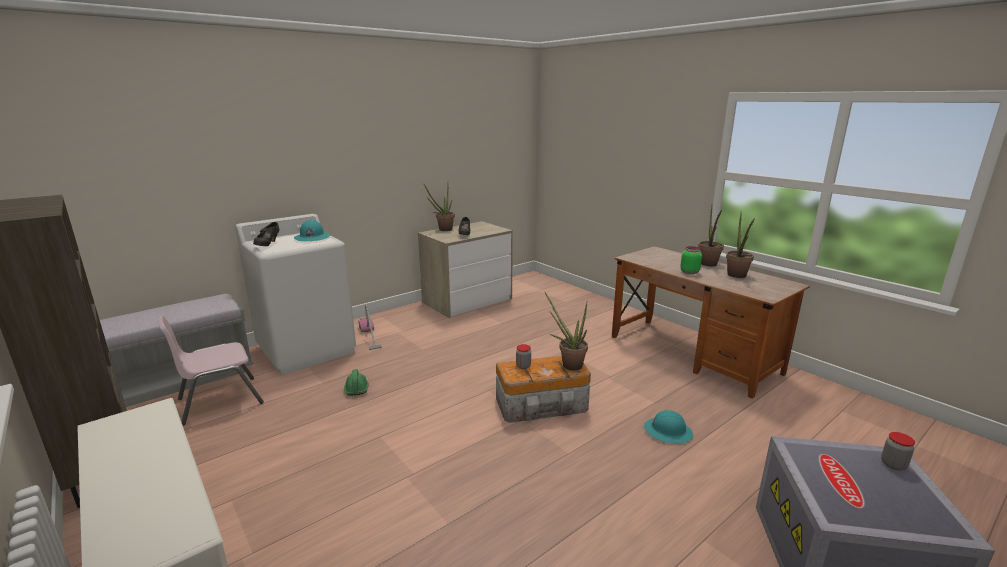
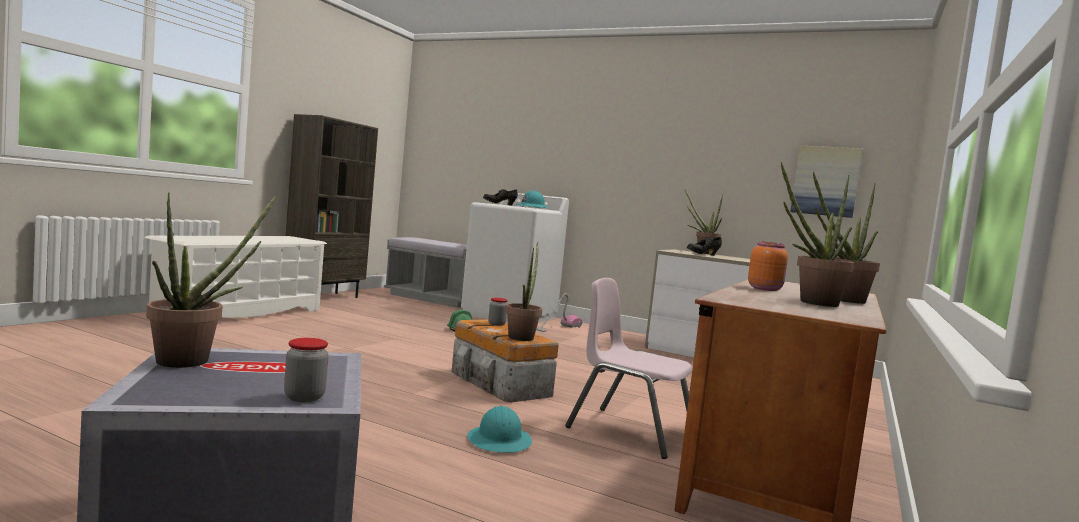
camera: 65 degrees right, 15 degrees down
pink chair [159,315,264,425] -> pink chair moved to [565,278,692,459]
green jar [680,246,702,275] -> orange jar [748,241,788,291]
none -> potted plant [146,192,275,368]
none -> picture [790,145,863,218]

